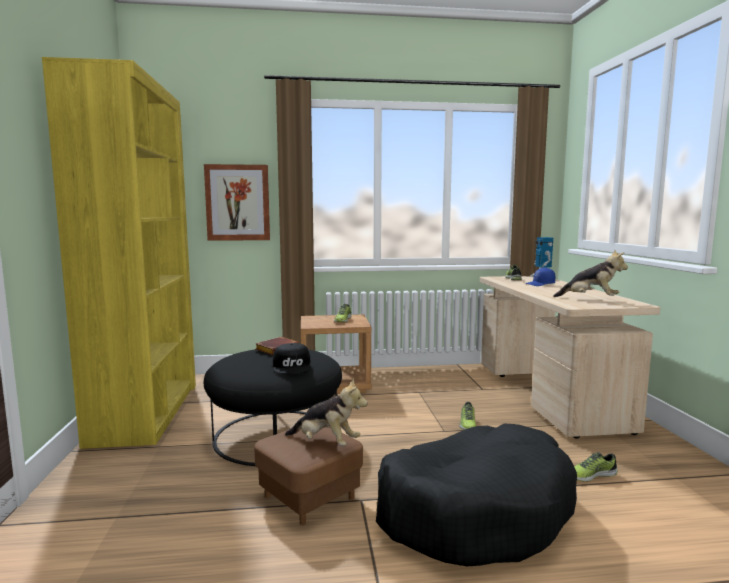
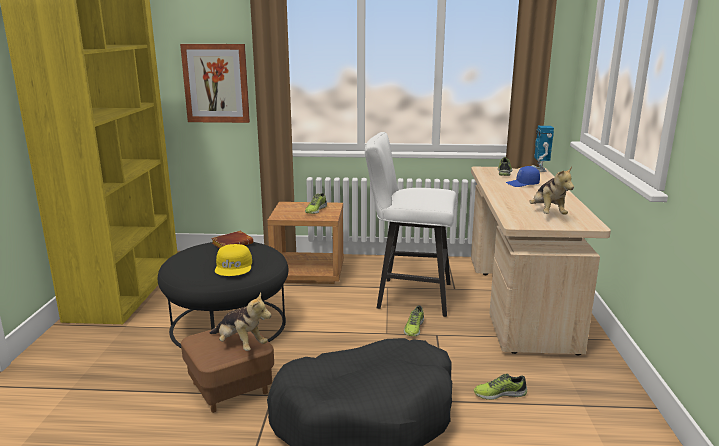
camera: 10 degrees right, 10 degrees up
black cap [273,343,312,374] -> yellow cap [215,244,252,276]
plush toy [553,250,628,297] -> plush toy turned 45 degrees clockwise [529,167,574,215]
none -> white stool [365,132,457,317]

